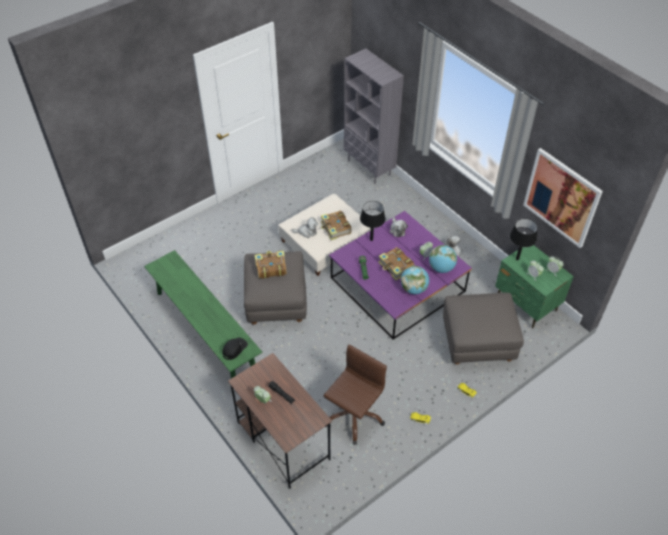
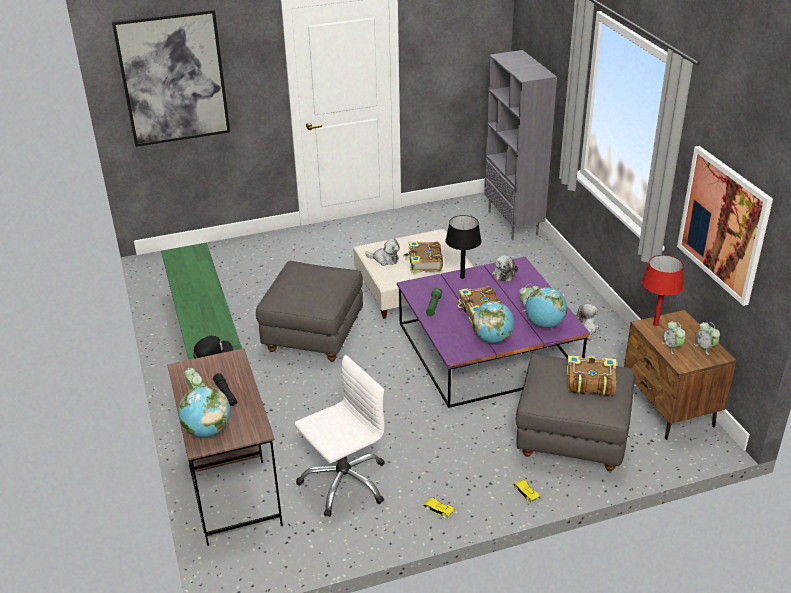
camera: 20 degrees right, 15 degrees down
book [255,251,287,279] -> book moved to [567,355,616,396]
brown office chair [324,344,387,445] -> white office chair [294,355,385,517]
green nightstand [495,245,574,329] -> brown nightstand [624,310,737,440]
black table lamp [510,219,538,260] -> red table lamp [642,255,684,326]
none -> picture [112,9,230,147]
none -> globe [178,386,230,437]

